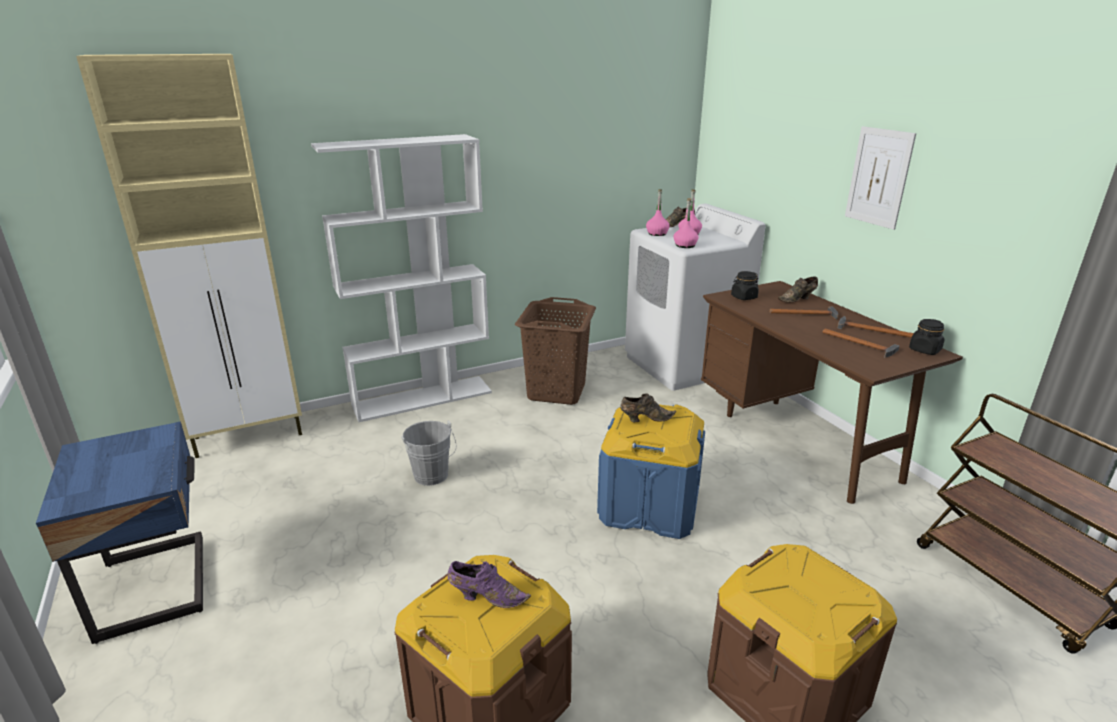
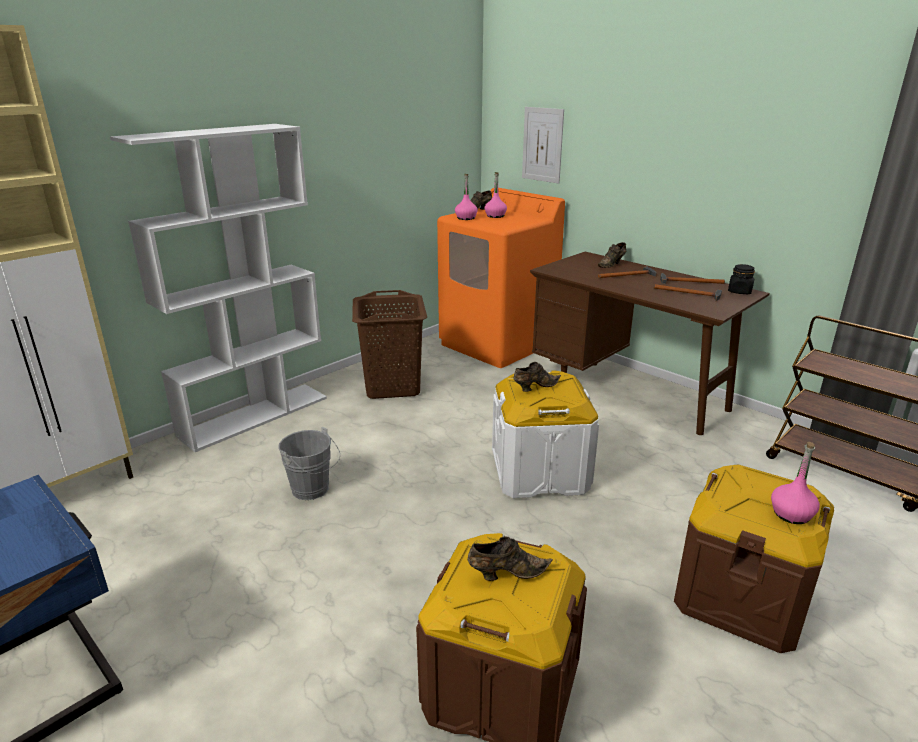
camera: 20 degrees left, 0 degrees up
purple shoe [448,561,531,608] -> brown shoe [468,536,553,581]
blue storage box [597,404,705,539] -> white storage box [492,370,599,498]
white washing machine [625,204,765,391] -> orange washing machine [437,188,565,368]
pink bottle [673,198,699,248] -> pink bottle moved to [771,442,820,524]
black jar [731,271,759,300] -> none
picture [845,126,916,230] -> picture moved to [522,107,564,184]

